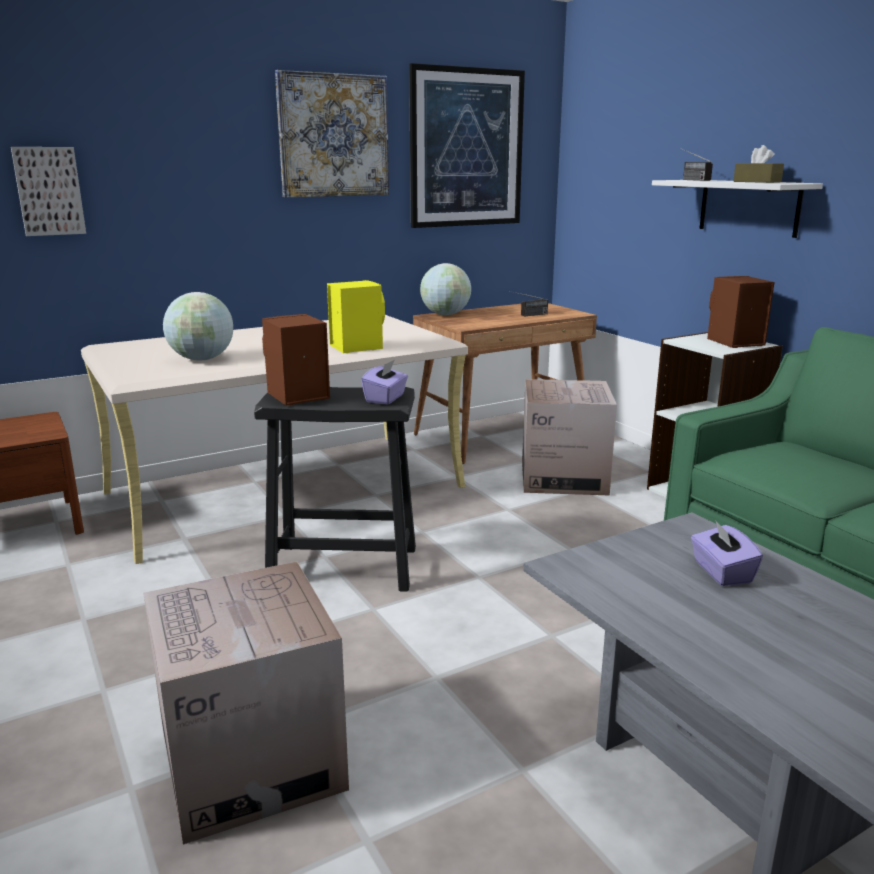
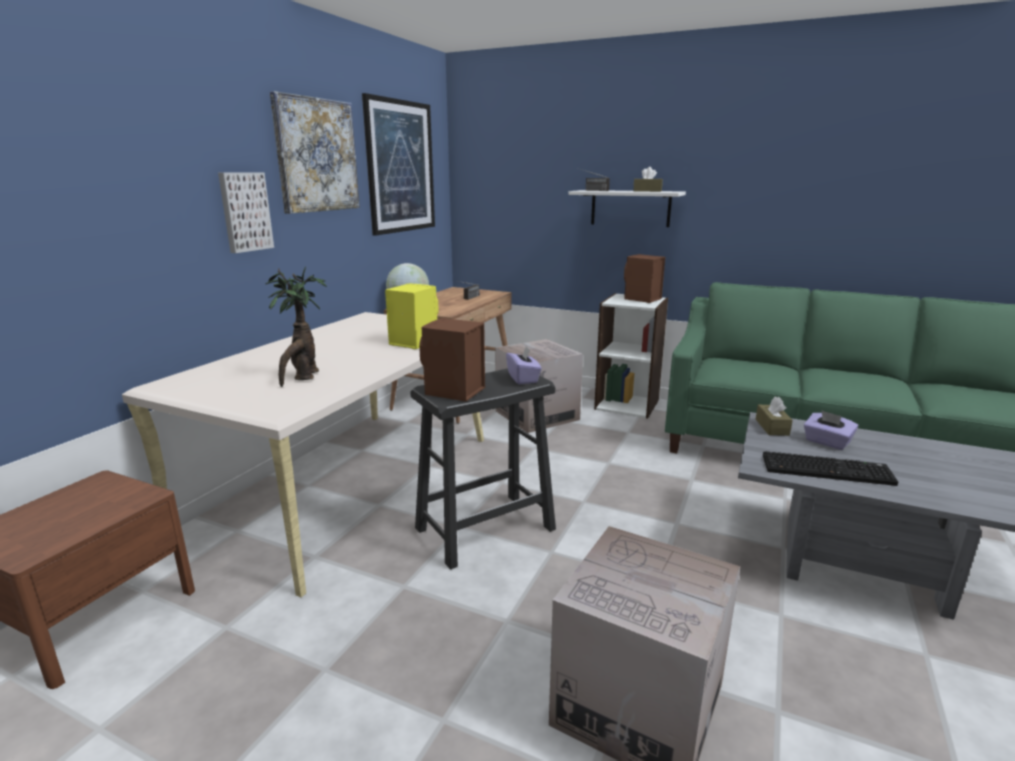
camera: 35 degrees left, 0 degrees up
picture [11,147,86,236] -> picture moved to [218,172,274,253]
globe [163,292,233,361] -> potted plant [266,267,327,387]
none -> brown tissue box [756,396,793,436]
none -> keyboard [763,451,898,486]

